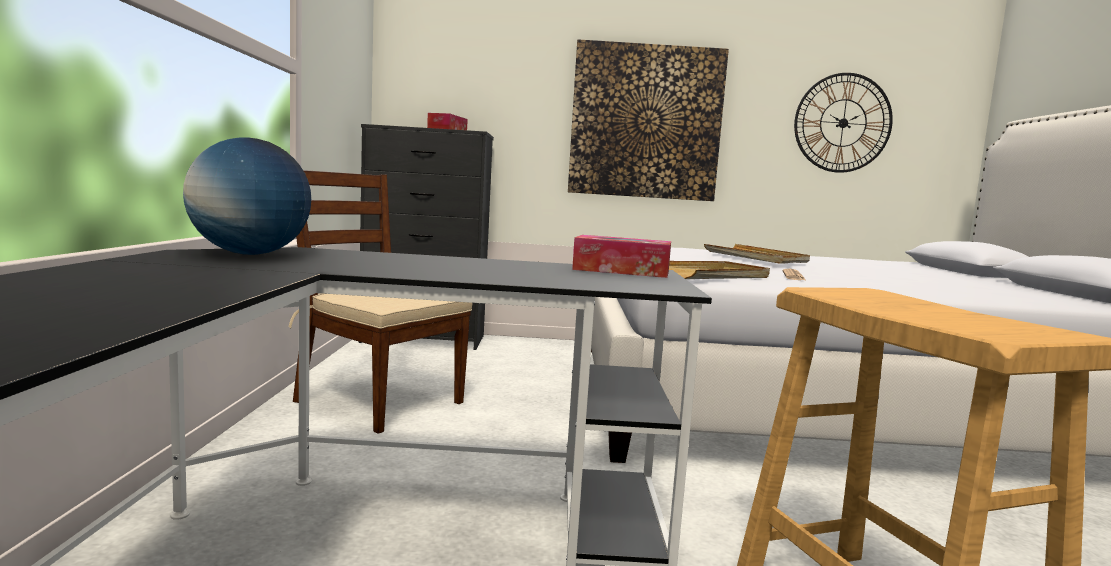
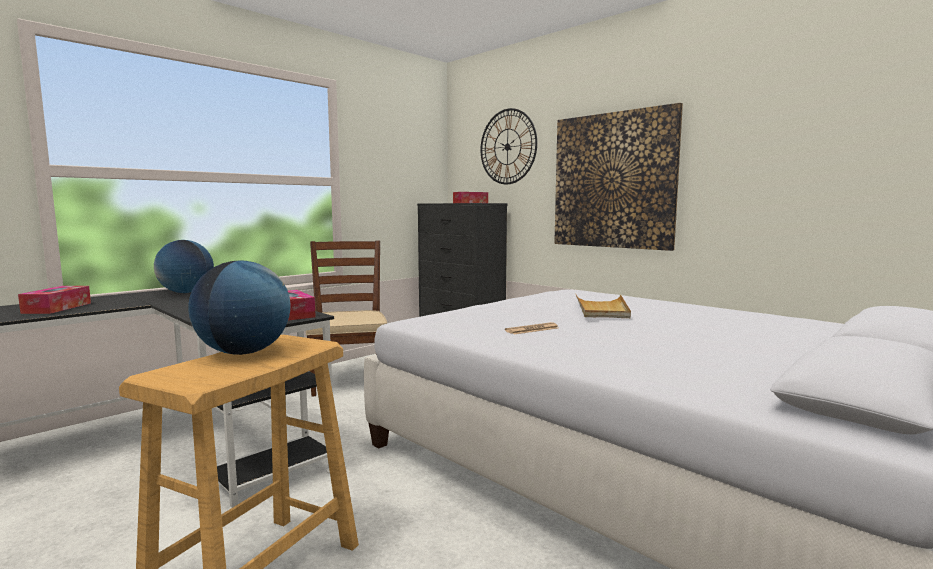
camera: 45 degrees right, 0 degrees up
beige tray [669,261,770,279] -> none
wall clock [794,73,893,173] -> wall clock moved to [481,108,537,184]
none -> tissue box [18,286,91,314]
none -> globe [188,261,291,355]

